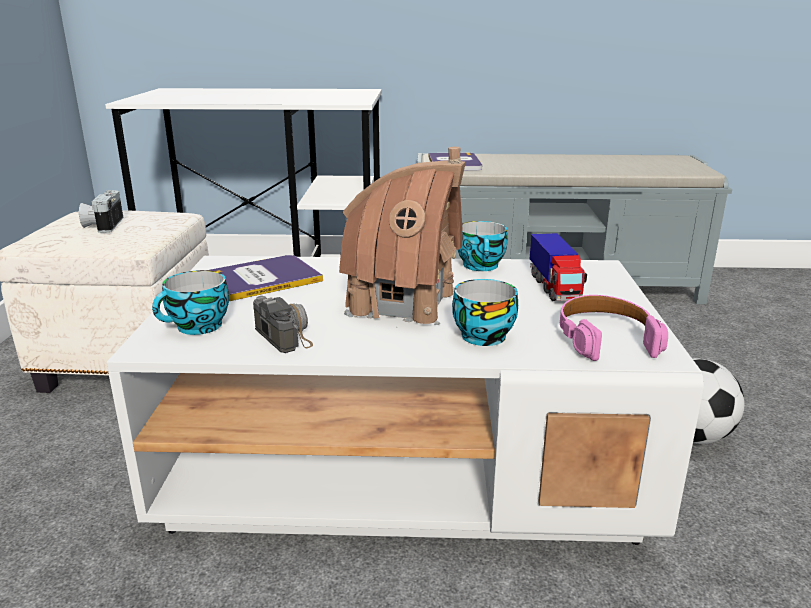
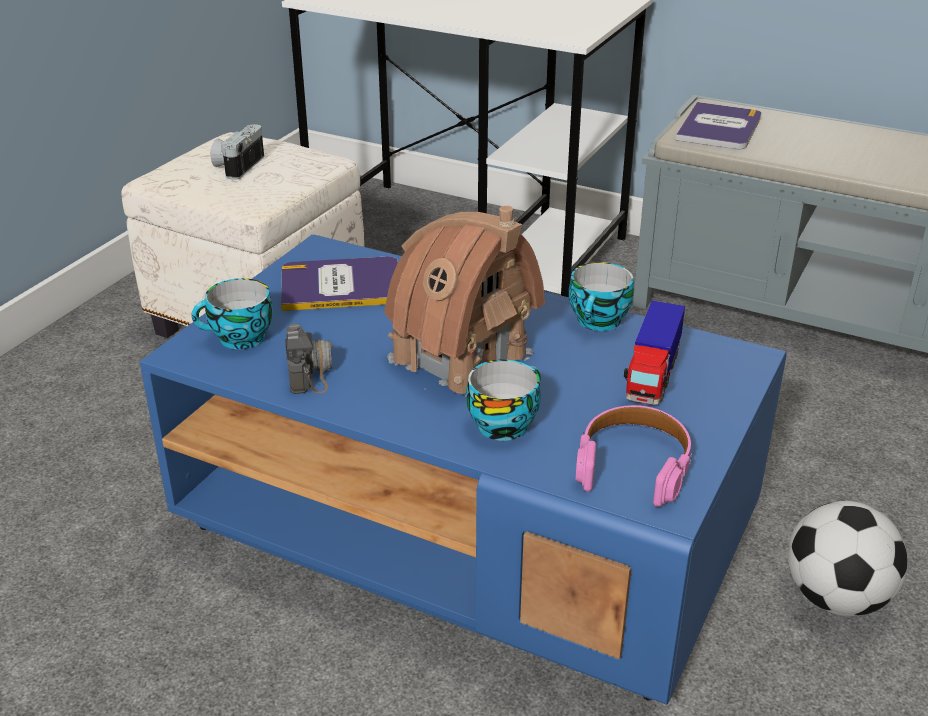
camera: 25 degrees right, 10 degrees up
white coffee table [107,256,704,545] -> blue coffee table [140,234,787,704]

